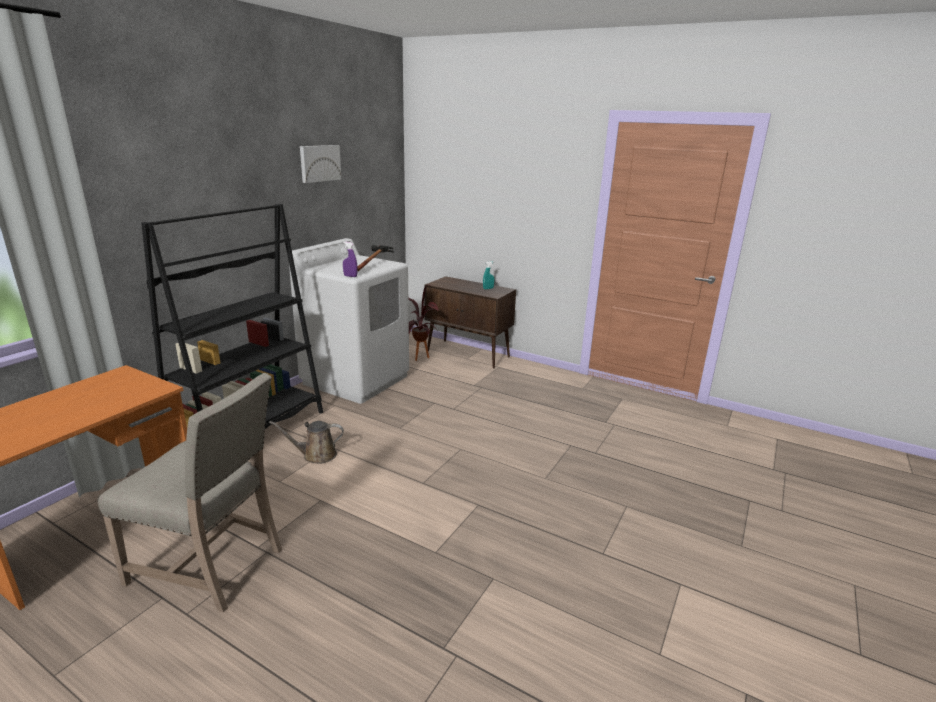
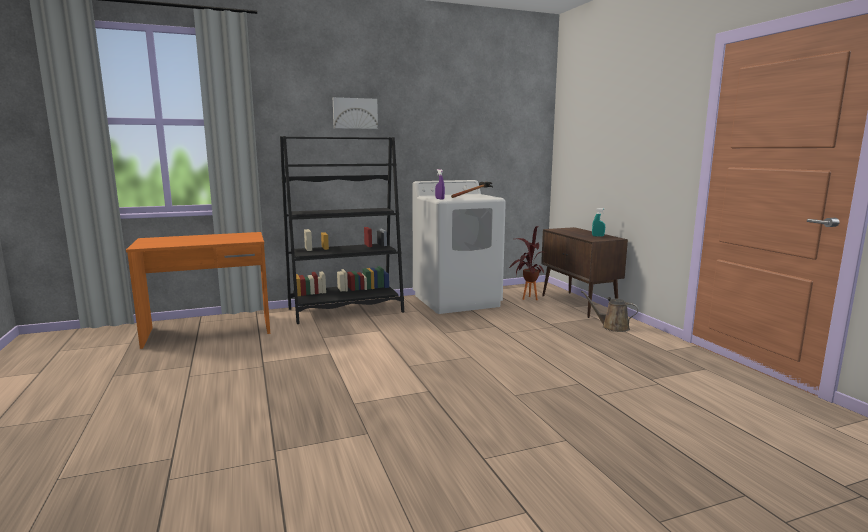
camera: 40 degrees right, 10 degrees down
beige chair [98,373,282,612] -> none
brown watering can [269,421,344,464] -> brown watering can moved to [581,291,639,332]
picture [300,145,341,183] -> picture moved to [333,97,378,129]

